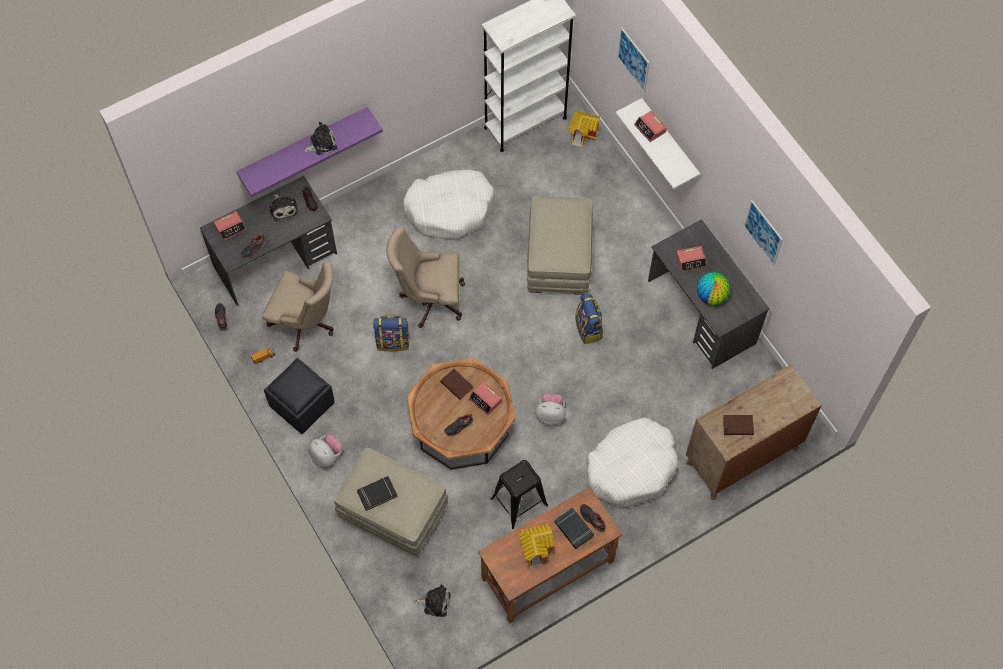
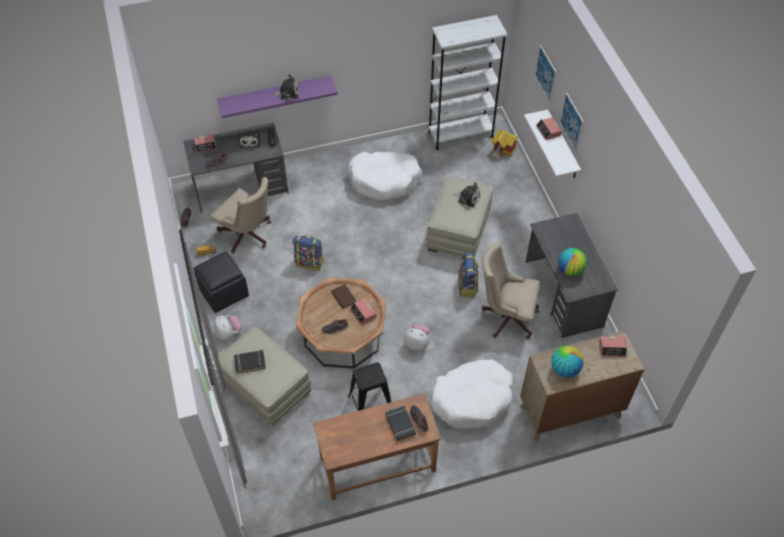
camera: 15 degrees right, 10 degrees down
beige office chair [386,227,465,328] -> beige office chair moved to [482,243,540,339]
plush toy [414,585,451,617] -> plush toy moved to [452,182,480,207]
toy house [519,524,554,568] -> none
alarm clock [676,246,707,272] -> alarm clock moved to [599,336,627,357]
brown book [723,415,754,435] -> globe [551,346,583,378]
picture [743,200,783,266] -> picture moved to [560,92,584,152]

